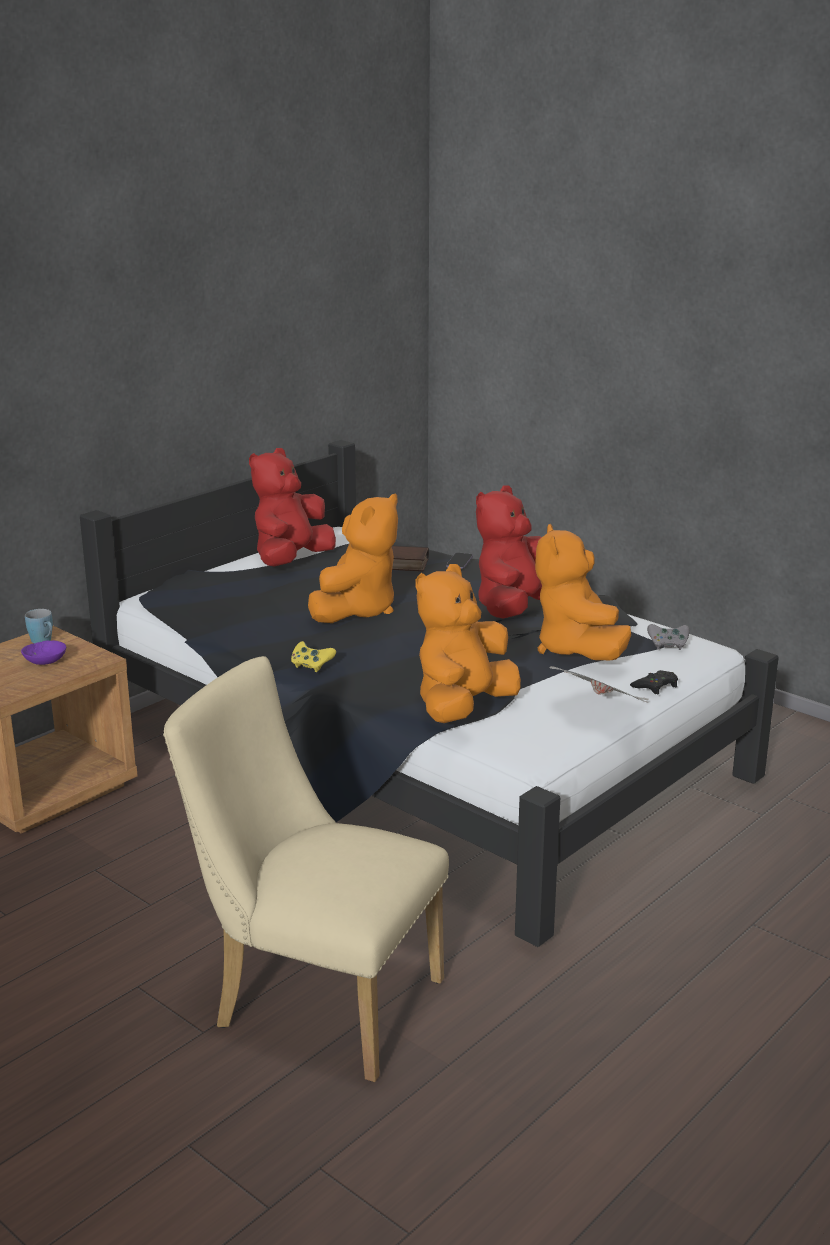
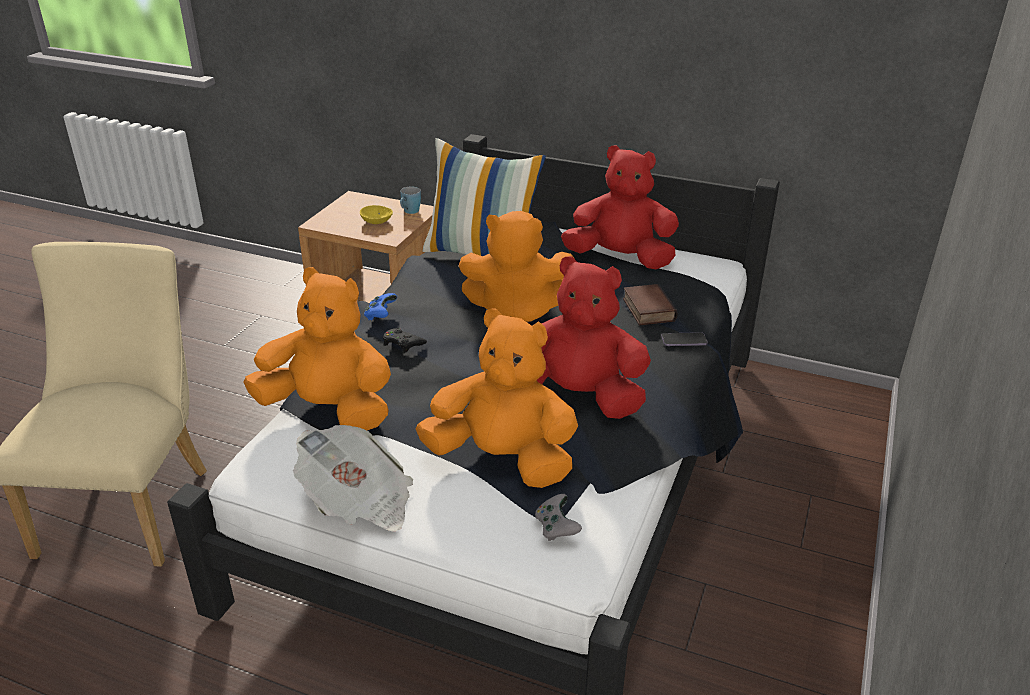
camera: 70 degrees right, 10 degrees up
purple bowl [21,641,66,665] -> yellow bowl [360,205,393,224]
yellow game controller [291,641,336,672] -> blue game controller [364,293,397,320]
orange plush toy [535,524,631,660] -> orange plush toy turned 45 degrees clockwise [415,308,578,488]
black game controller [630,670,678,695] -> black game controller moved to [383,328,427,353]
none -> pillow [423,138,546,256]

